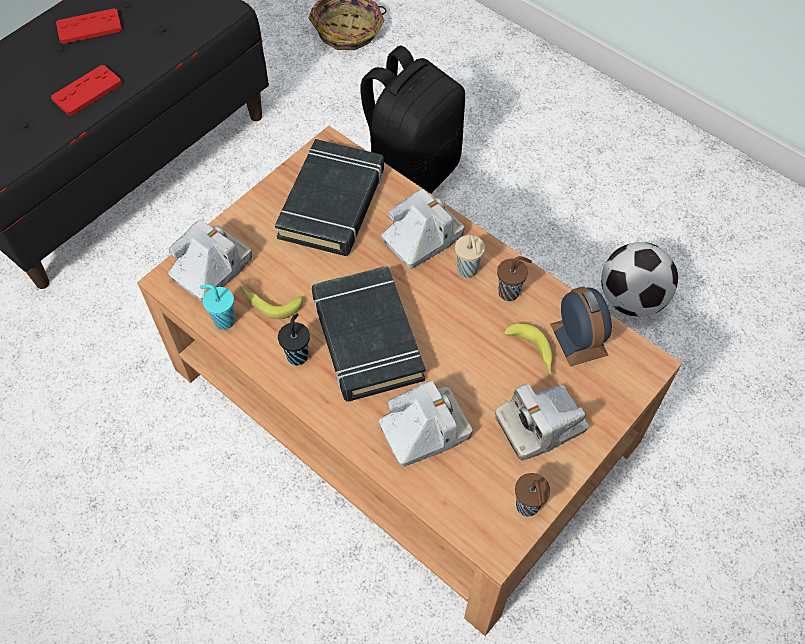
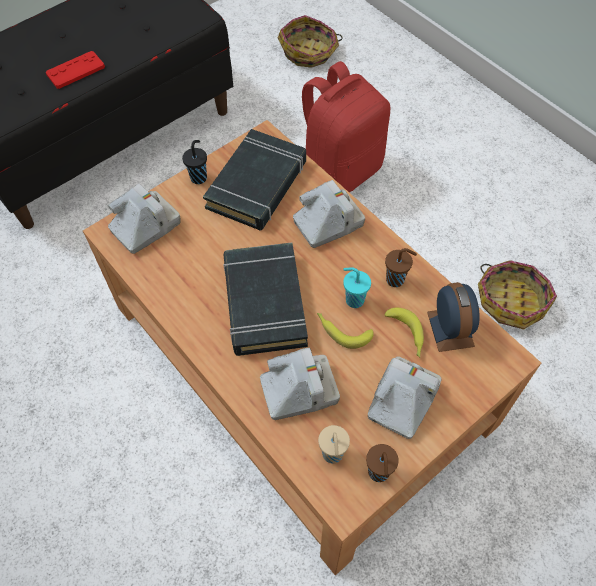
camera: 10 degrees right, 0 degrees up
red game controller [56,8,122,44] -> none
turquoise cup [200,284,235,330] -> turquoise cup moved to [343,267,371,308]
banana [240,286,303,319] -> banana moved to [317,313,374,349]
black cup [278,314,310,365] -> black cup moved to [182,140,207,184]
black backpack [361,45,465,194] -> red backpack [302,61,390,193]
beige cup [455,235,485,278] -> beige cup moved to [318,425,350,464]
camera [495,384,589,460] -> camera turned 135 degrees clockwise [368,356,441,439]
football [601,242,678,316] -> basket [478,261,557,329]

